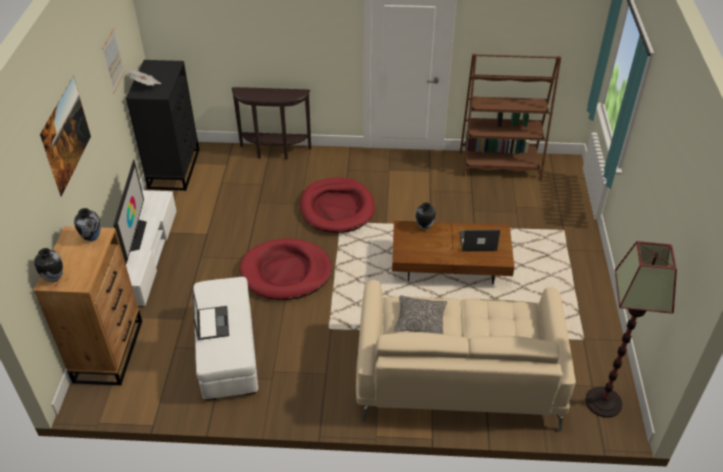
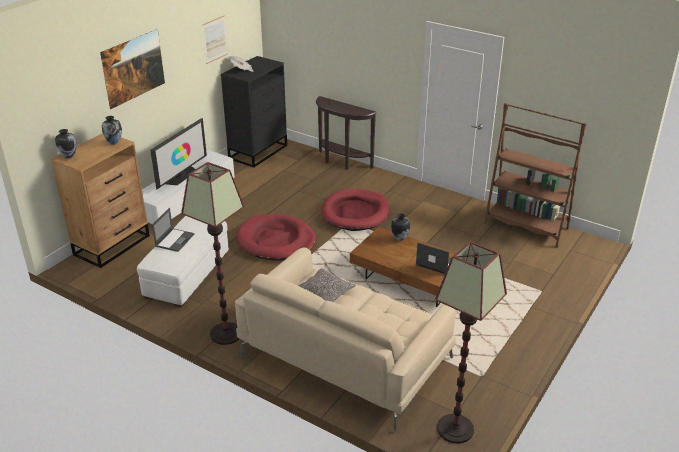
camera: 30 degrees right, 10 degrees down
none -> floor lamp [181,162,244,345]

